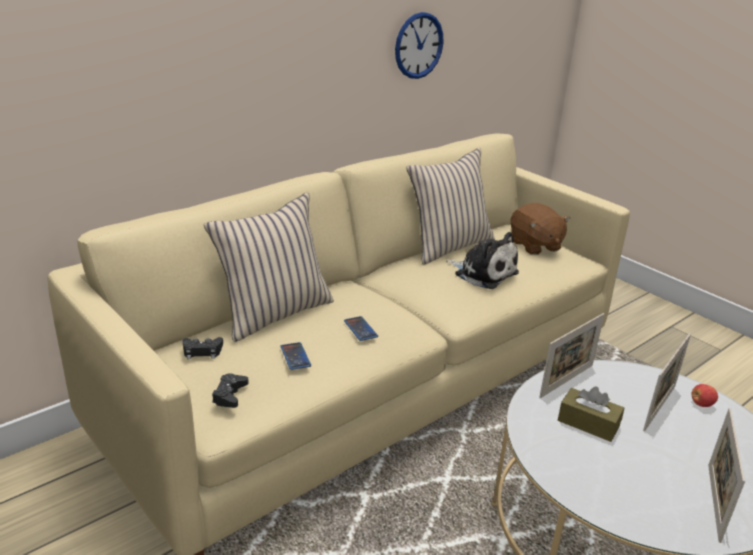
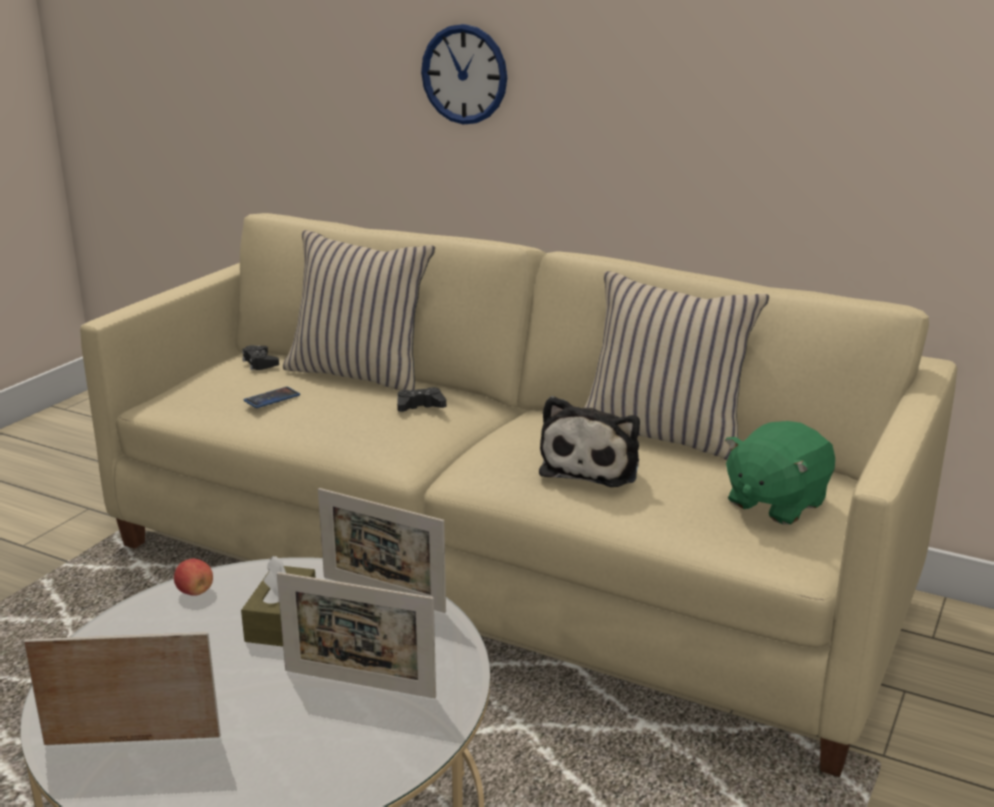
camera: 70 degrees right, 5 degrees down
black game controller [212,373,249,408] -> black game controller moved to [397,387,446,412]
phone [344,316,378,341] -> none
wall clock [395,12,443,79] -> wall clock moved to [421,24,507,124]
brown plush toy [510,203,570,255] -> green plush toy [725,421,835,525]
apple [692,384,718,407] -> apple moved to [174,559,213,596]

